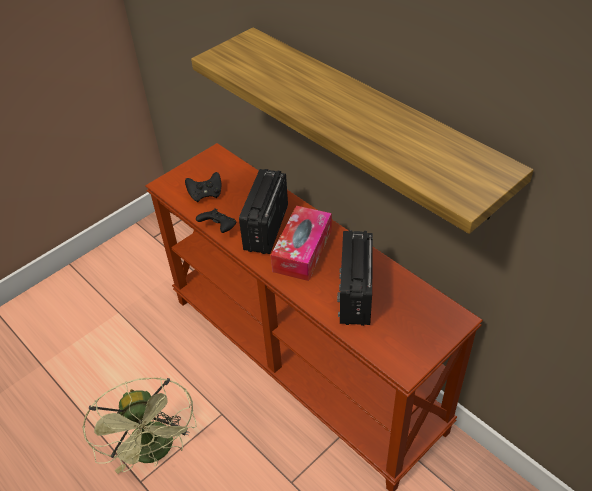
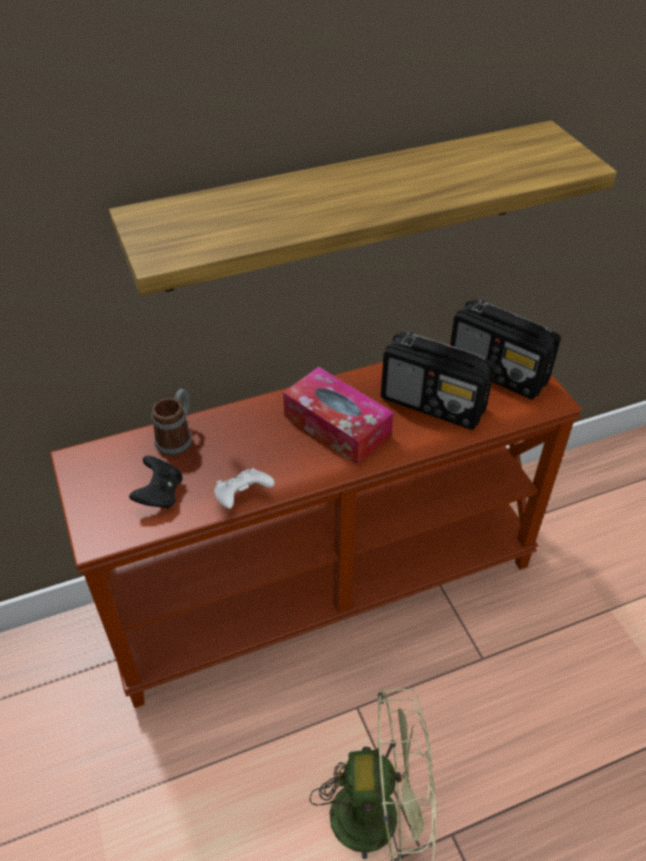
camera: 70 degrees left, 0 degrees up
black game controller [196,208,236,233] -> white game controller [214,468,274,509]
radio [239,169,288,254] -> radio moved to [450,300,561,400]
none -> mug [152,389,192,456]

